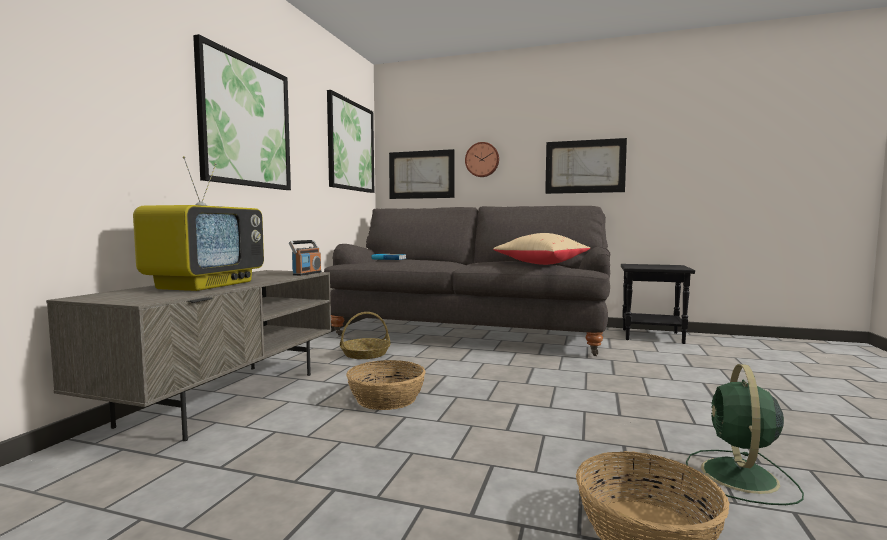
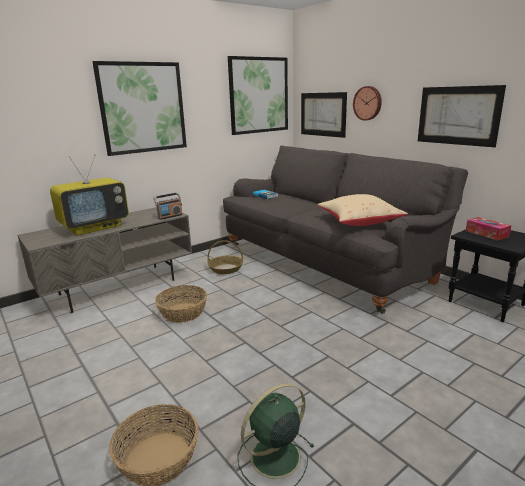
camera: 35 degrees right, 15 degrees up
none -> tissue box [466,217,511,240]

